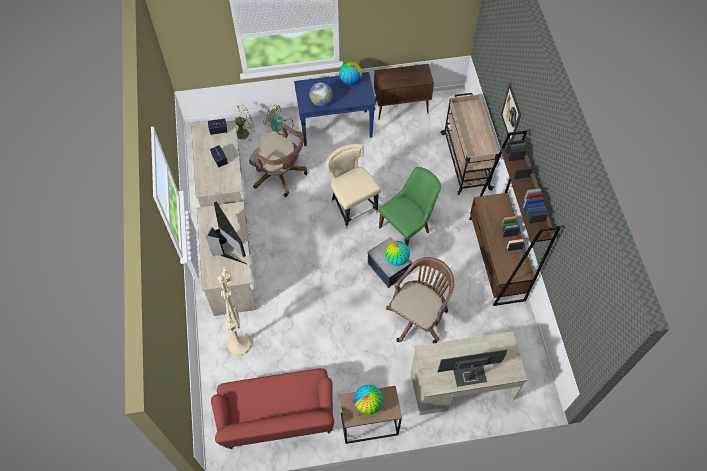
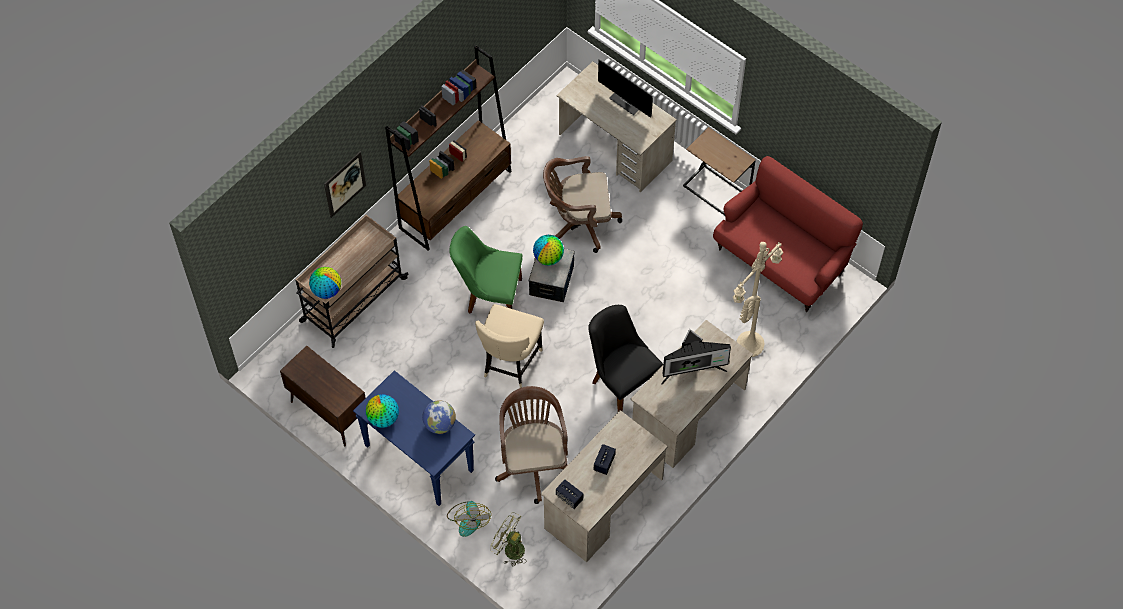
camera: 130 degrees left, 0 degrees up
monitor [206,201,247,264] -> monitor turned 120 degrees counterclockwise [661,329,731,385]
globe [354,385,383,415] -> globe moved to [309,267,341,299]
none -> black chair [588,305,663,412]

